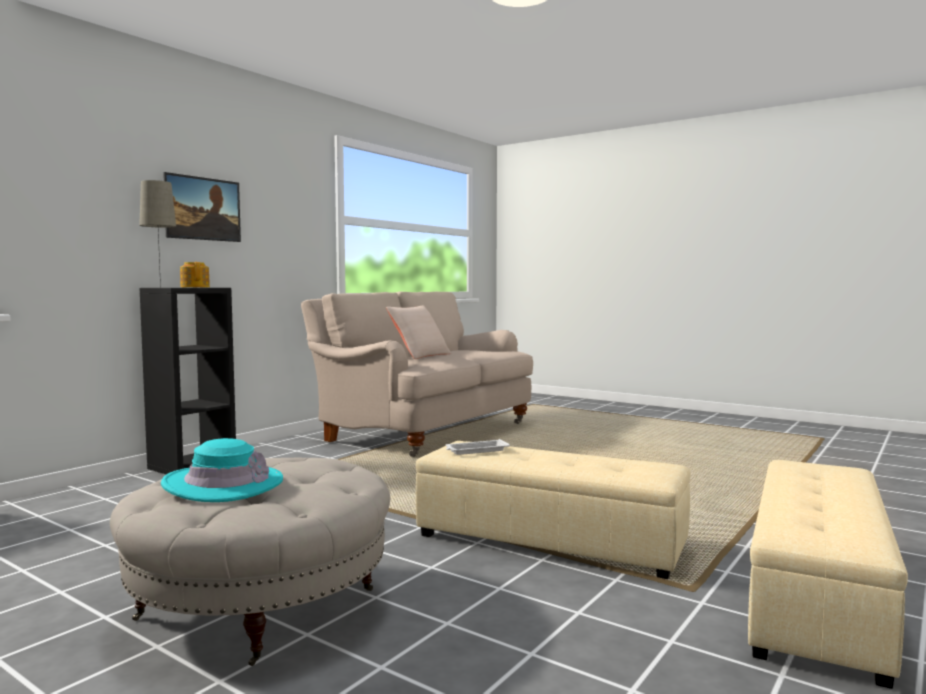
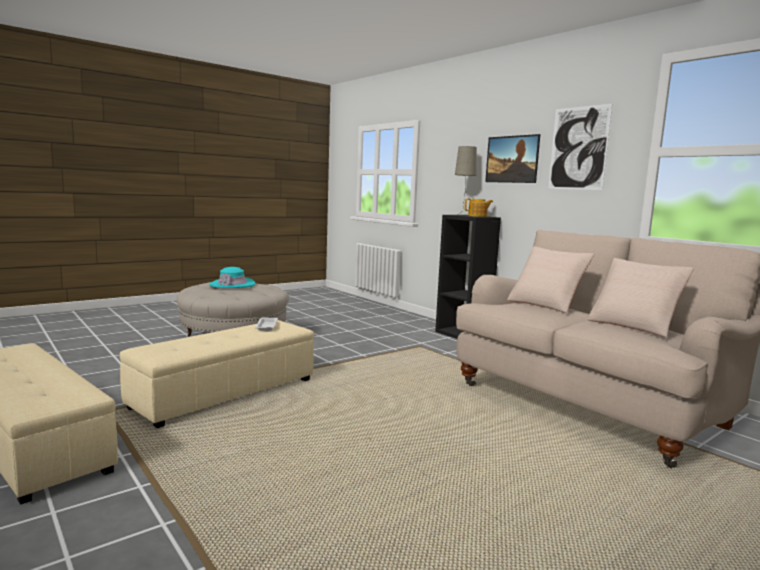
camera: 105 degrees right, 5 degrees up
none -> picture [549,104,612,190]
none -> beige pillow [587,258,694,337]

